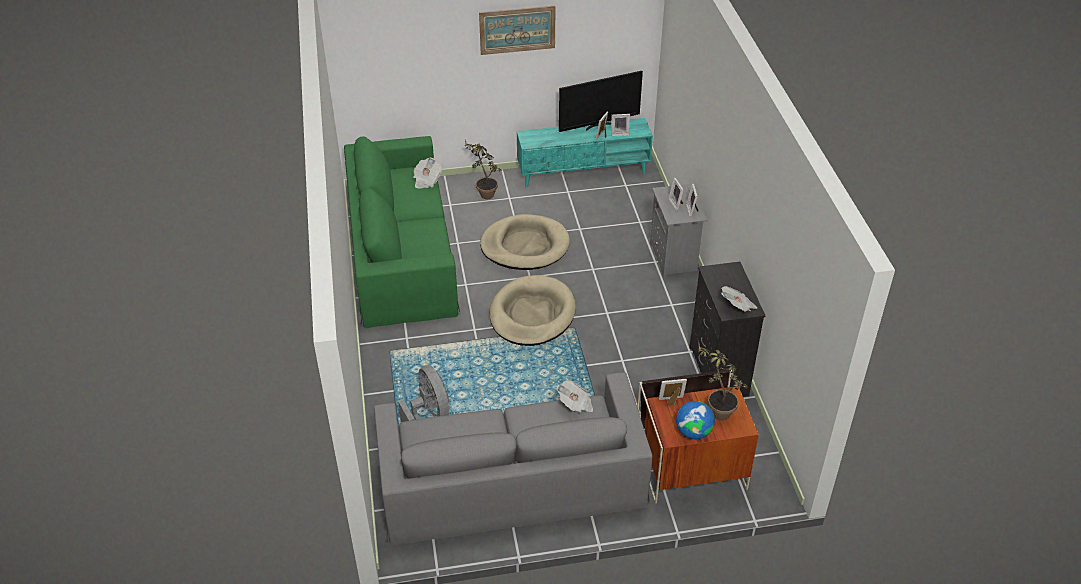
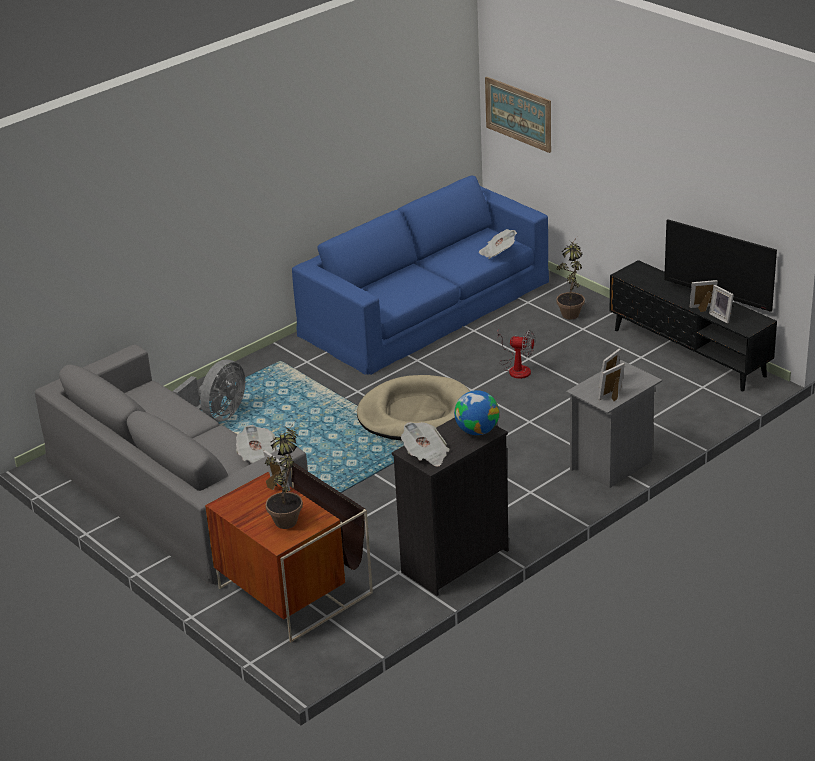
camera: 60 degrees right, 10 degrees down
green sofa [344,136,460,328] -> blue sofa [292,176,549,375]
picture [479,6,555,55] -> picture moved to [485,77,551,153]
beige dog bed [480,214,570,270] -> fan [497,329,535,379]
turquoise tv stand [517,118,653,187] -> black tv stand [610,260,777,391]
globe [676,401,715,439] -> globe moved to [454,390,499,435]

